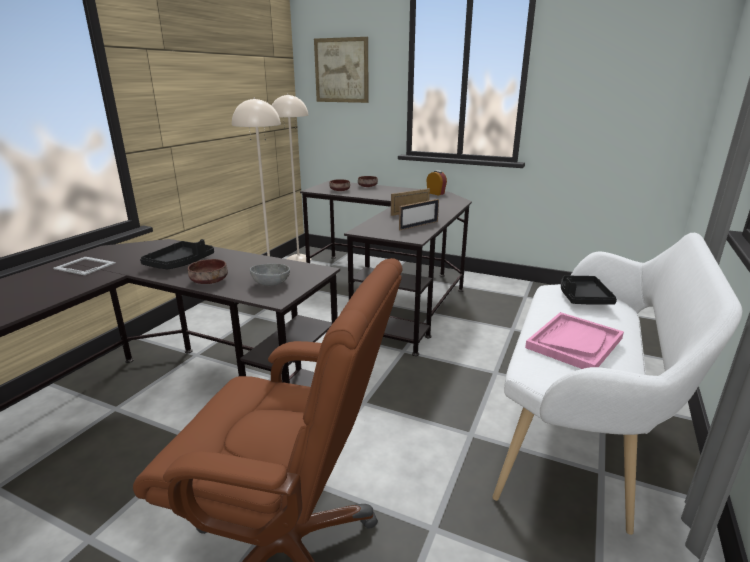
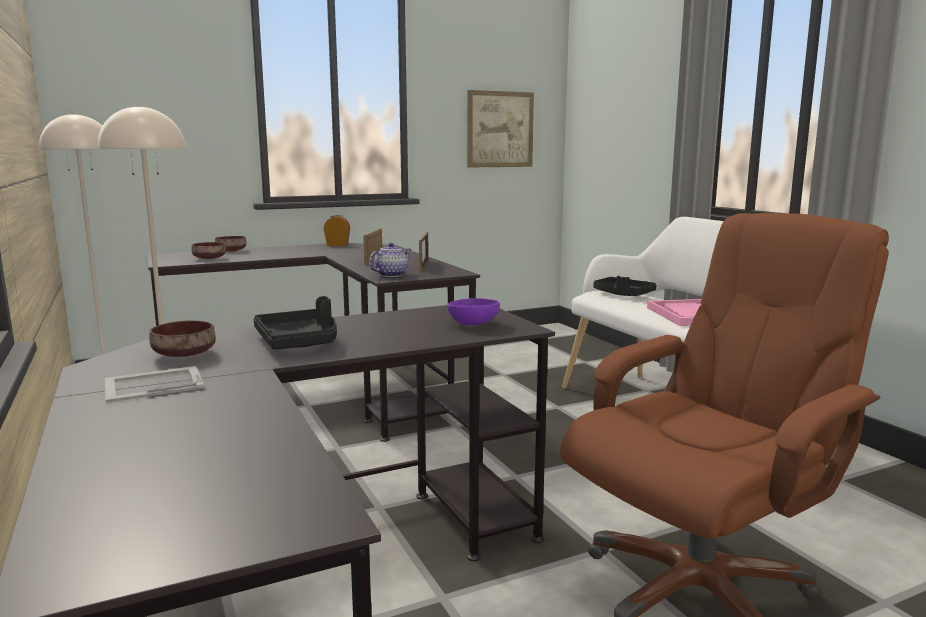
camera: 50 degrees left, 10 degrees down
brown bowl [188,259,228,284] -> brown bowl moved to [149,321,216,357]
grey bowl [250,263,290,286] -> purple bowl [447,298,500,325]
picture [314,37,369,103] -> picture moved to [467,90,534,167]
none -> teapot [369,243,411,277]

